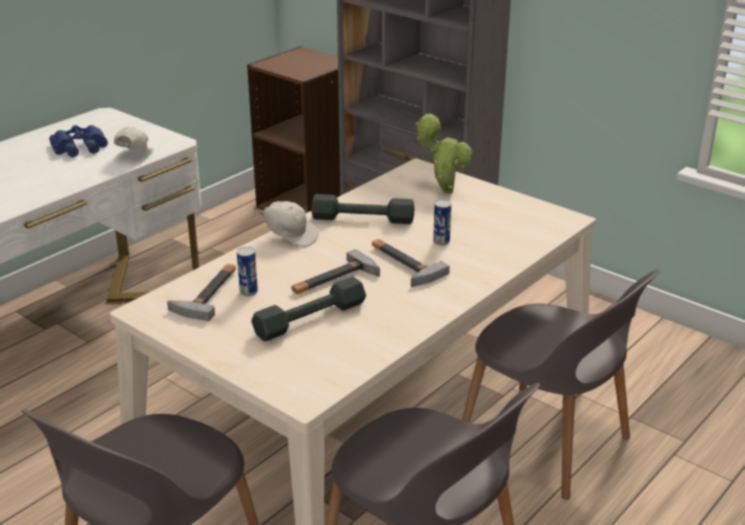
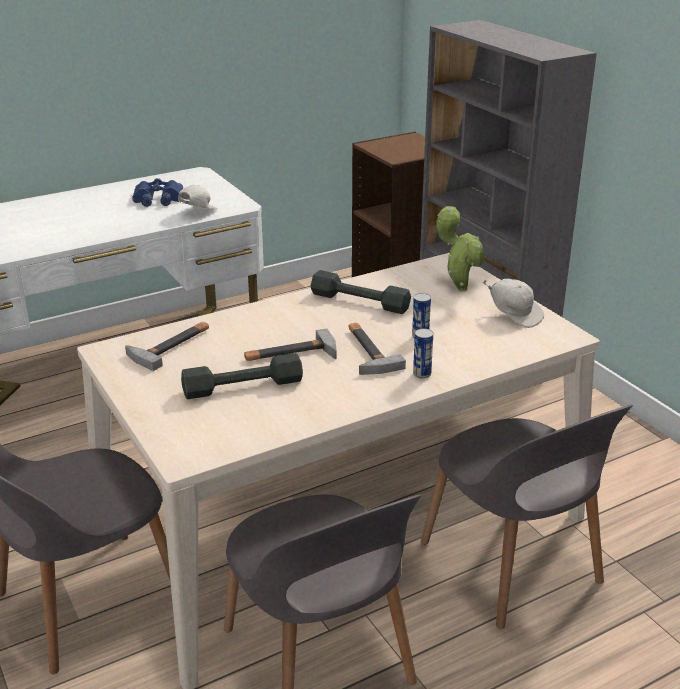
camera: 20 degrees right, 0 degrees up
can [237,247,258,296] -> can moved to [413,328,433,379]
white cap [253,201,319,247] -> white cap moved to [483,279,544,328]

